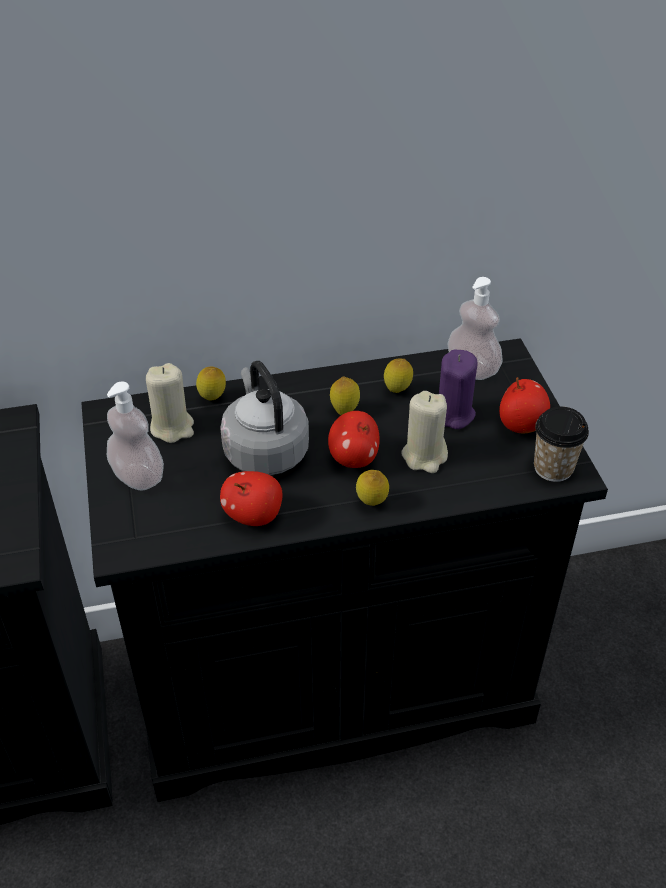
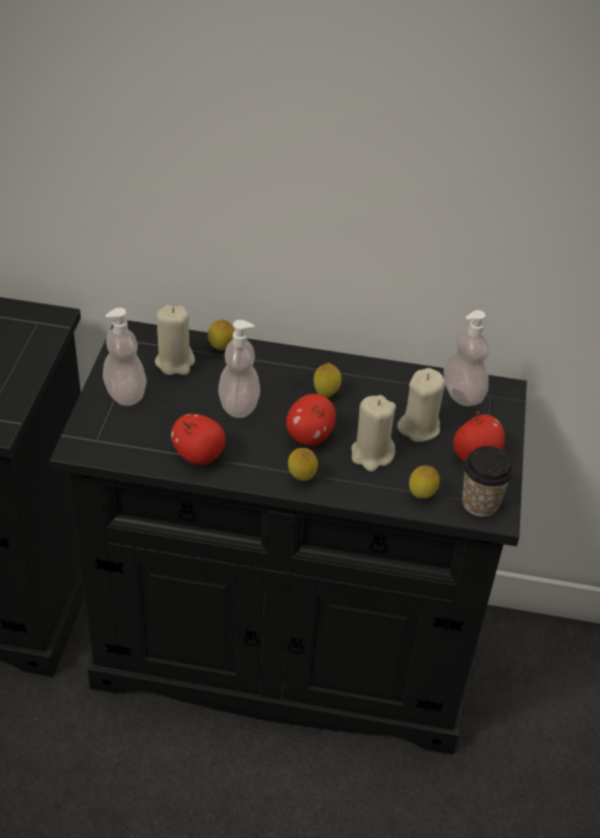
camera: 20 degrees right, 0 degrees up
grey kettle [220,361,309,475] -> soap dispenser [218,320,260,418]
lemon [384,358,413,393] -> lemon moved to [409,465,440,499]
purple candle [439,349,477,429] -> beige candle [397,368,445,442]

